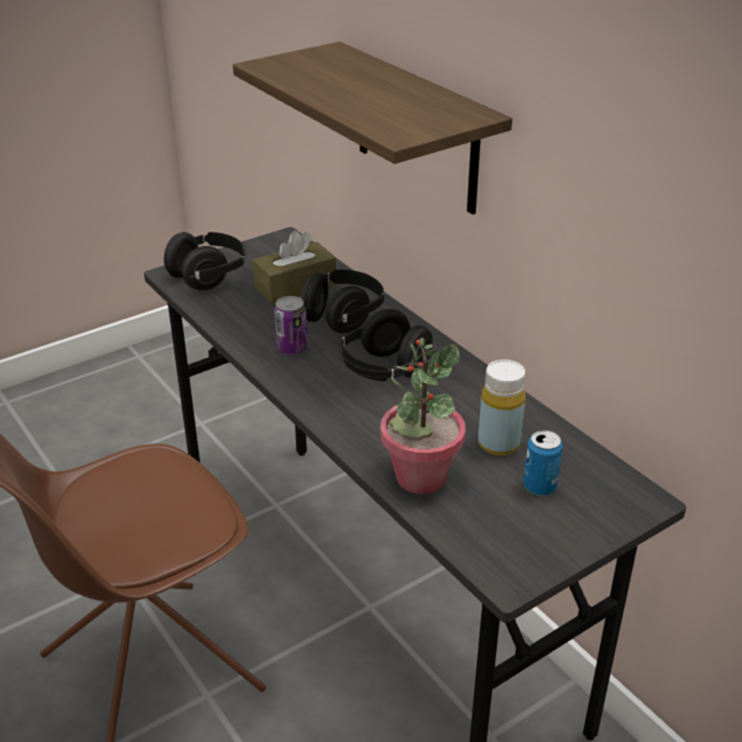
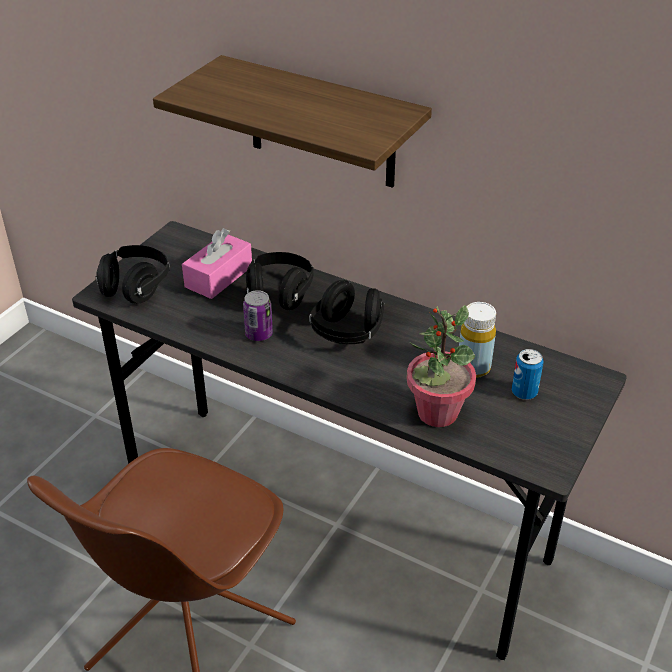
camera: 25 degrees left, 5 degrees up
brown tissue box [252,231,336,304] -> pink tissue box [182,228,252,299]

